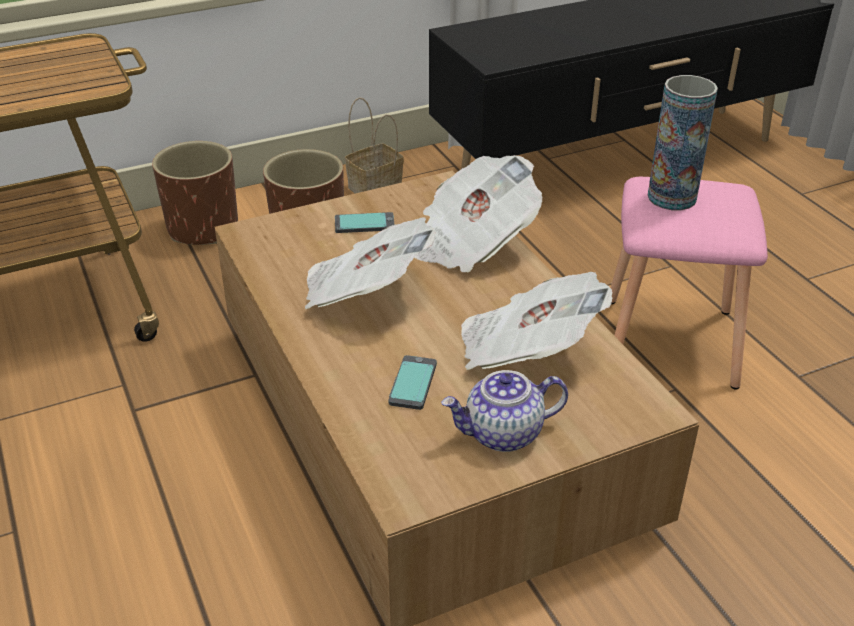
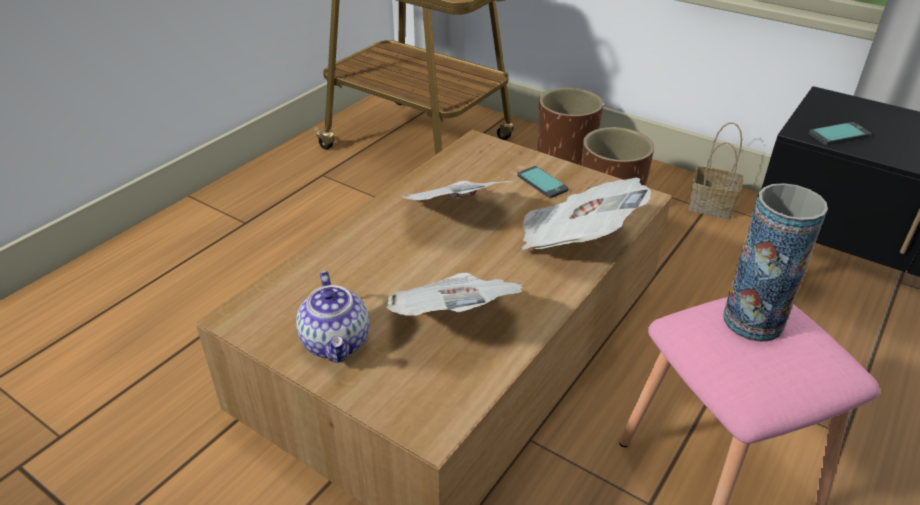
camera: 60 degrees right, 0 degrees up
phone [388,355,437,410] -> phone moved to [809,122,871,145]
teapot [441,370,568,452] -> teapot turned 150 degrees counterclockwise [296,271,369,363]

